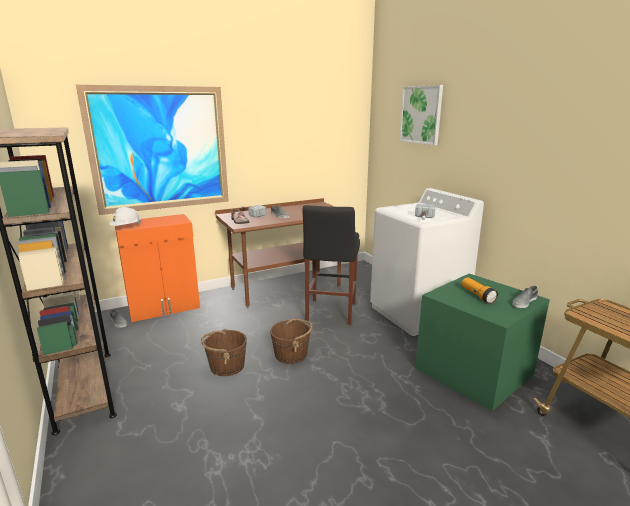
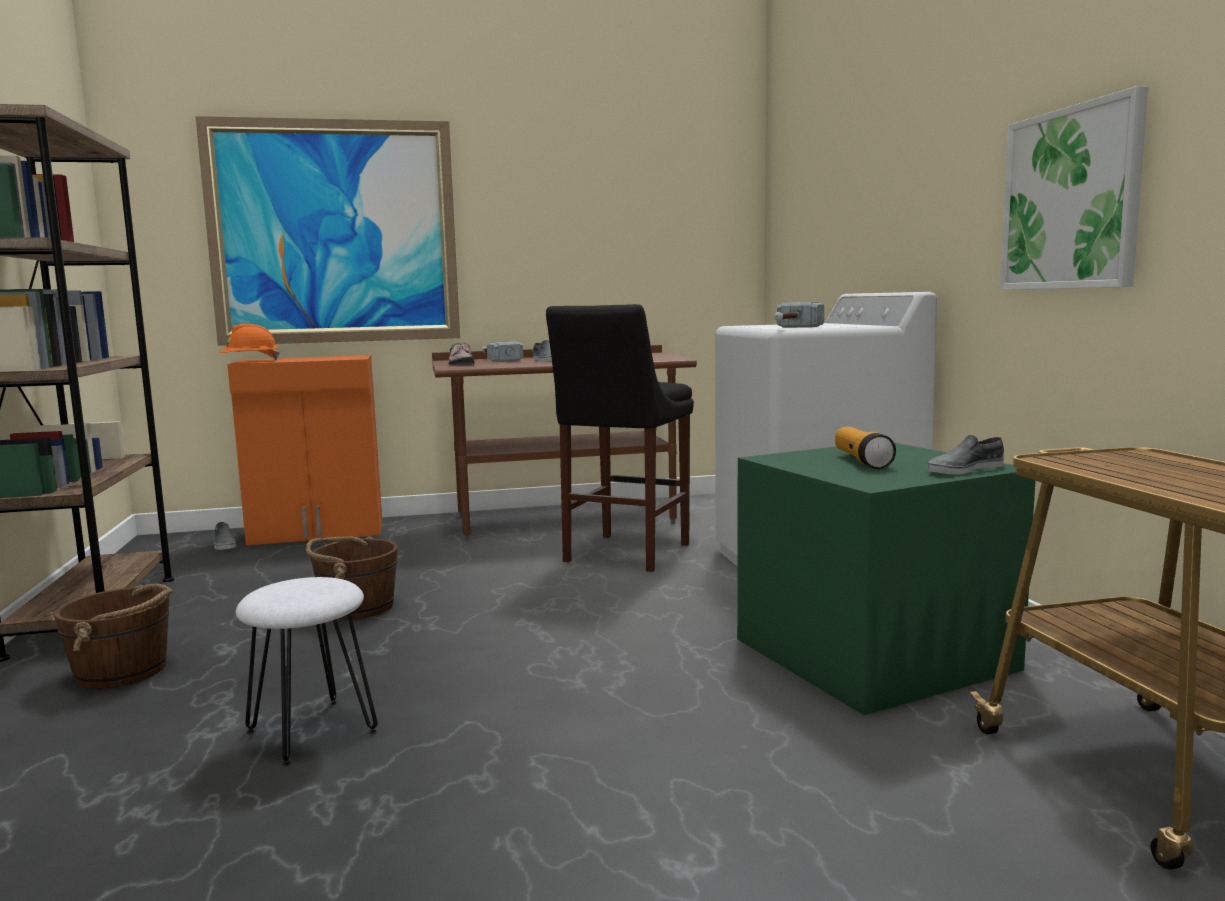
camera: 15 degrees right, 10 degrees down
white hard hat [109,207,141,226] -> orange hard hat [219,324,280,360]
brown bucket [270,319,313,364] -> brown bucket moved to [54,583,173,689]
picture [399,85,443,145] -> picture moved to [1000,86,1148,290]
none -> white stool [236,577,378,766]

